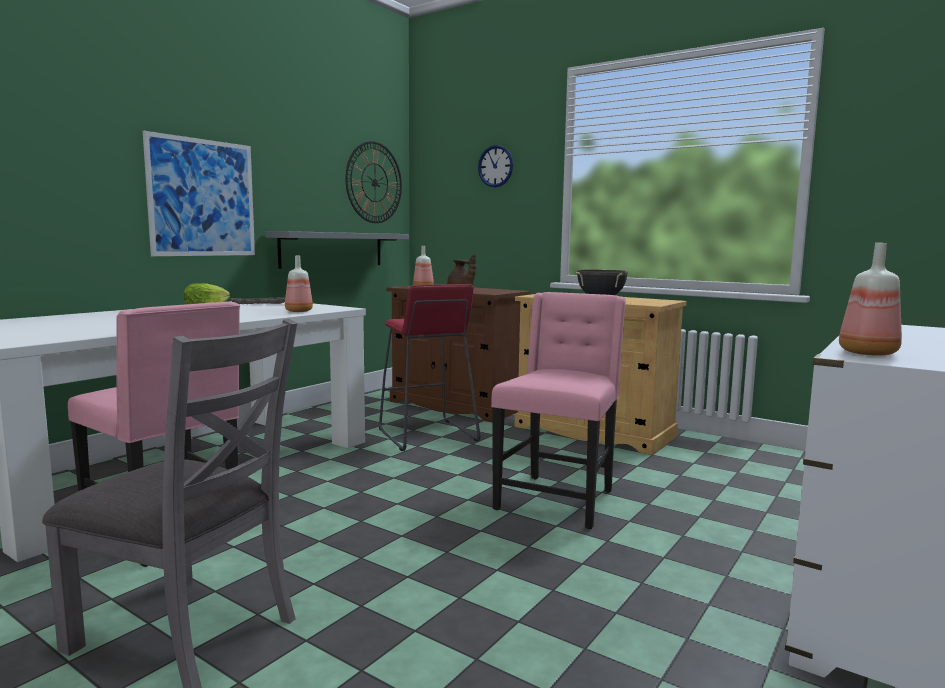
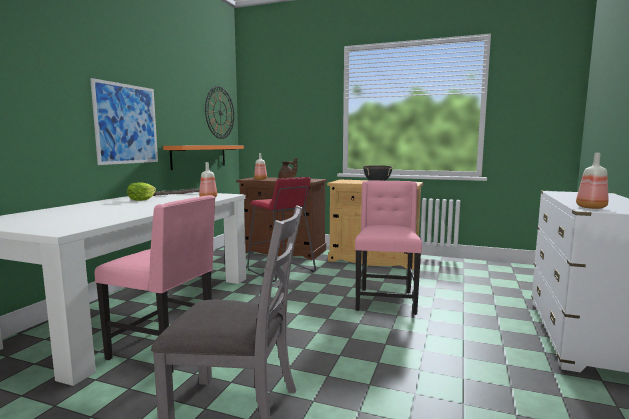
camera: 15 degrees left, 0 degrees up
grey shelf [266,231,409,269] -> orange shelf [163,145,244,170]
wall clock [478,145,513,188] -> none

